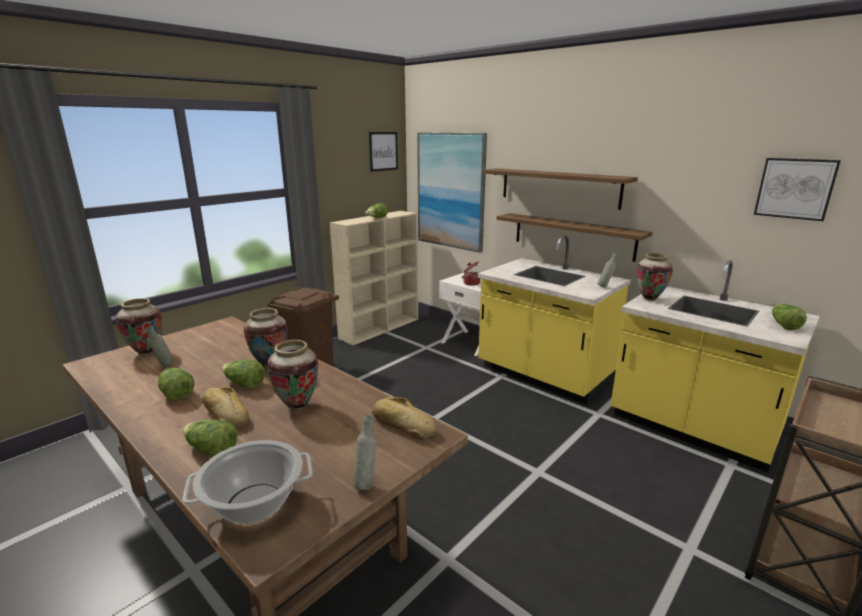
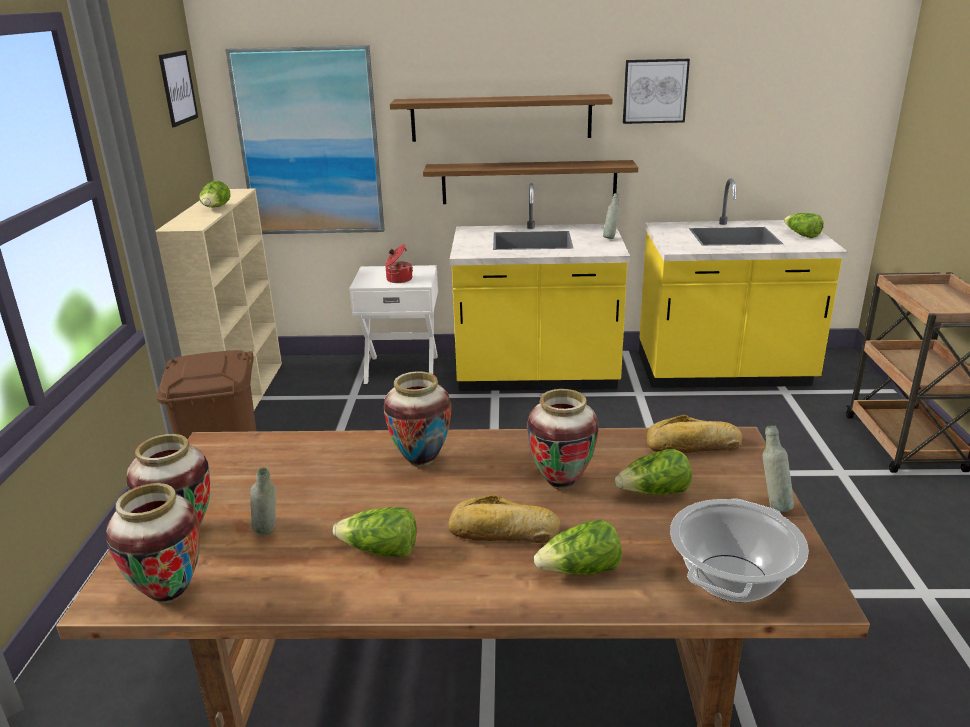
camera: 40 degrees left, 5 degrees up
lettuce [222,360,265,389] -> lettuce moved to [615,449,692,495]
vase [637,253,673,301] -> vase moved to [106,483,200,603]
picture [754,158,841,221] -> picture moved to [623,59,690,124]

